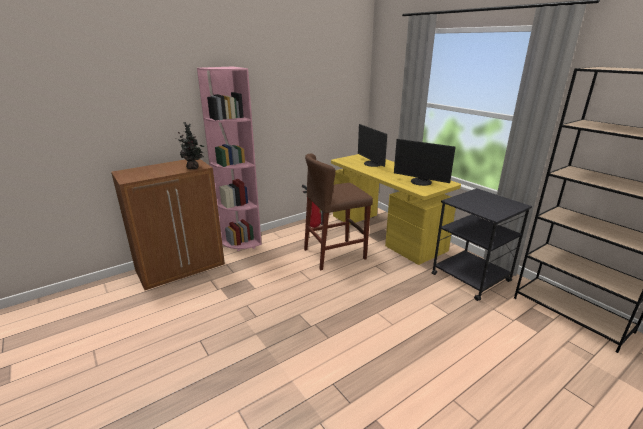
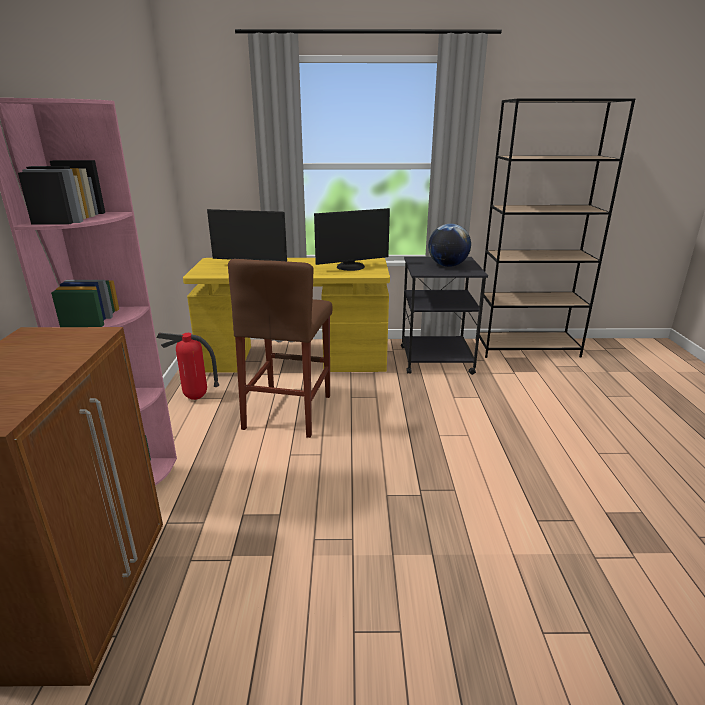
camera: 55 degrees left, 0 degrees up
potted plant [178,122,204,169] -> none
none -> globe [428,224,471,267]

